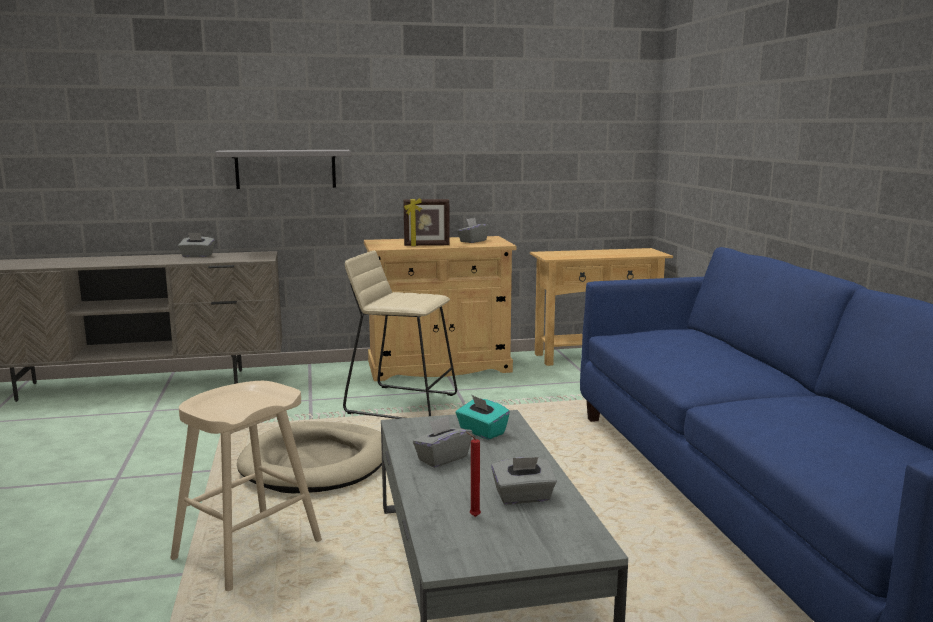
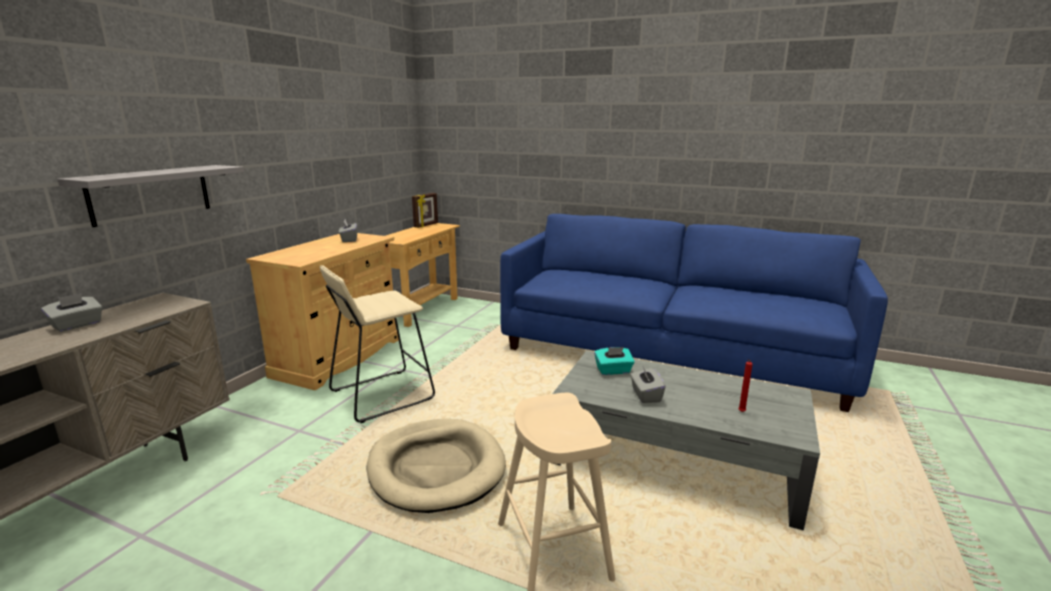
camera: 55 degrees left, 5 degrees up
picture frame [403,198,450,246] -> picture frame moved to [412,193,438,228]
grey tissue box [491,457,557,504] -> none

